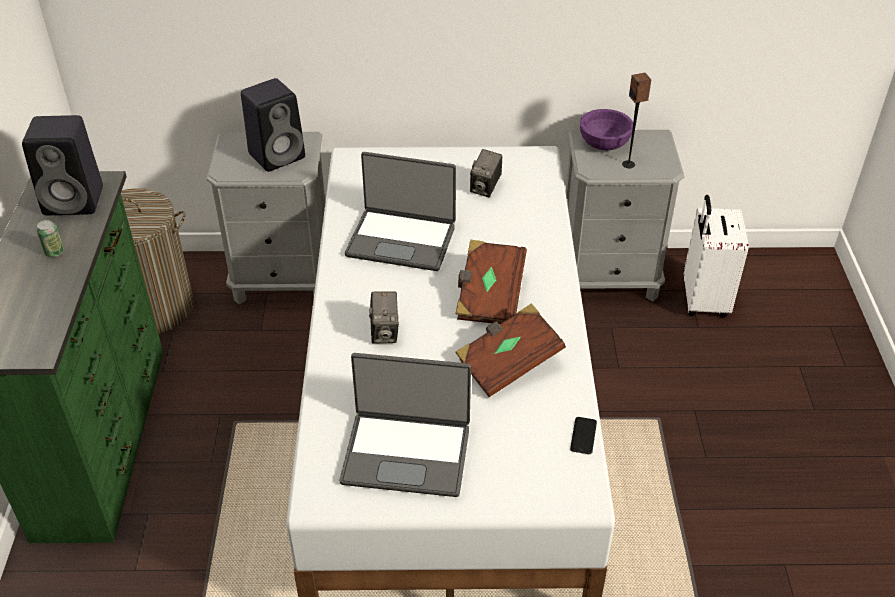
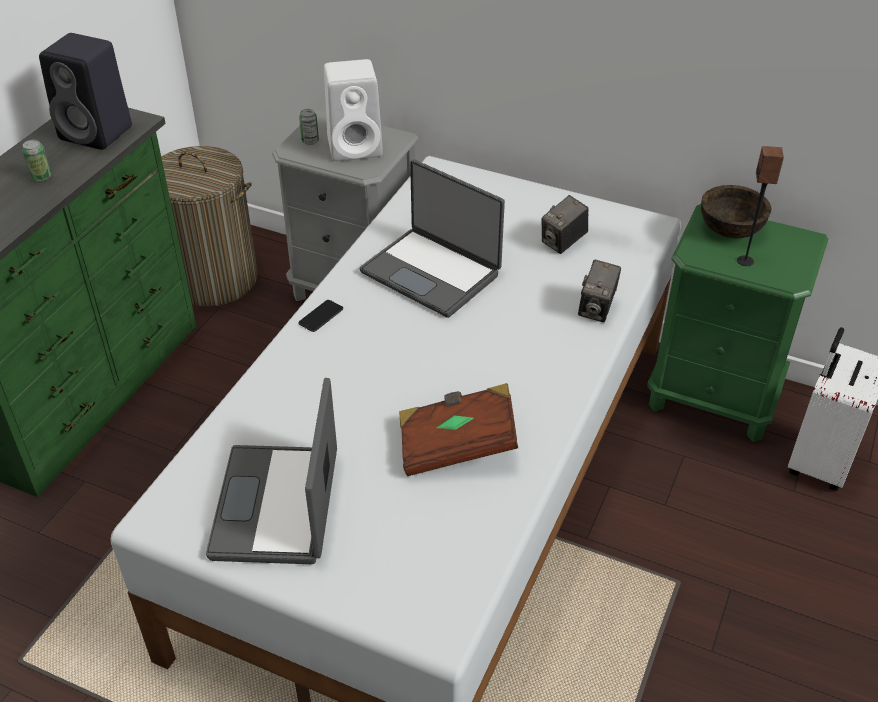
camera: 25 degrees right, 0 degrees up
black speaker [241,78,305,172] -> white speaker [324,59,383,161]
laptop [340,353,471,497] -> laptop turned 60 degrees clockwise [206,378,337,564]
camera [369,291,399,343] -> camera moved to [578,259,621,322]
brown book [456,240,527,324] -> none
grey nightstand [566,130,685,302] -> green nightstand [647,204,828,442]
phone [570,417,597,454] -> phone moved to [298,300,343,332]
purple bowl [580,109,633,150] -> brown bowl [701,185,771,238]
none -> can [299,109,319,145]

